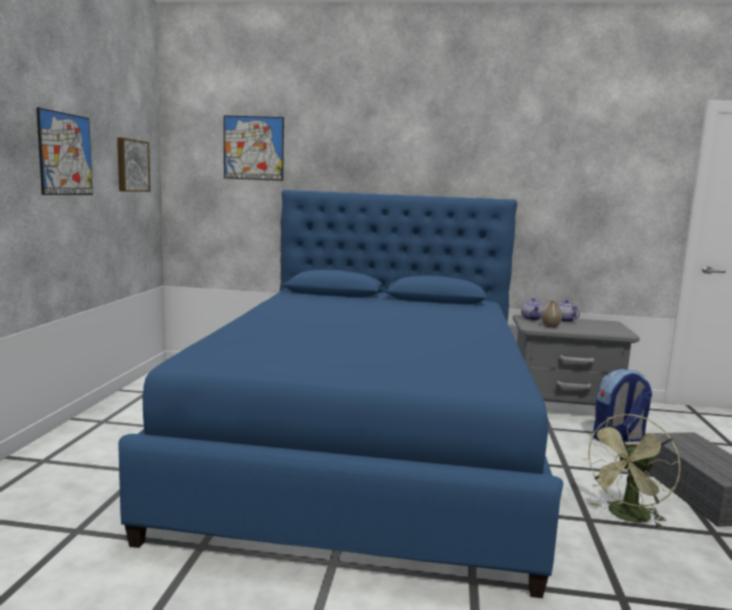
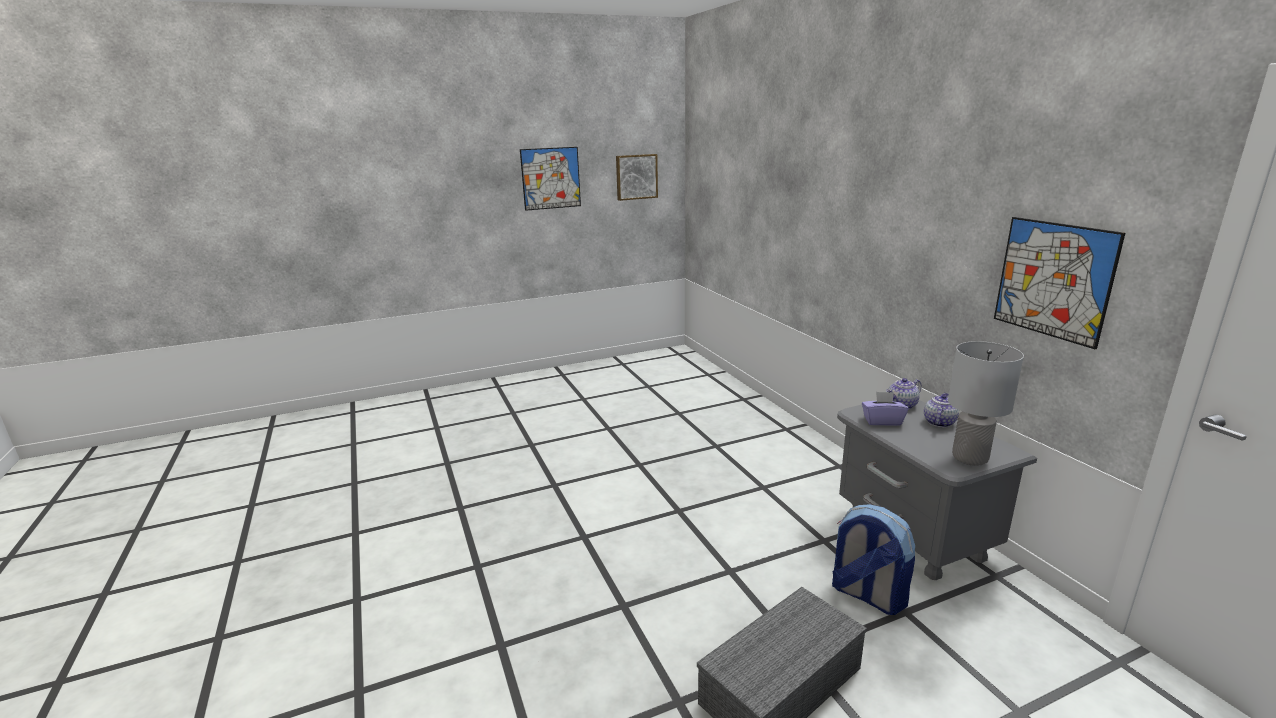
camera: 60 degrees right, 10 degrees up
blue bed [118,190,563,598] -> none
picture [224,116,284,181] -> picture moved to [994,217,1125,349]
vase [542,300,562,328] -> purple tissue box [862,392,908,426]
green fan [583,414,680,529] -> none
none -> grey table lamp [948,341,1024,466]

